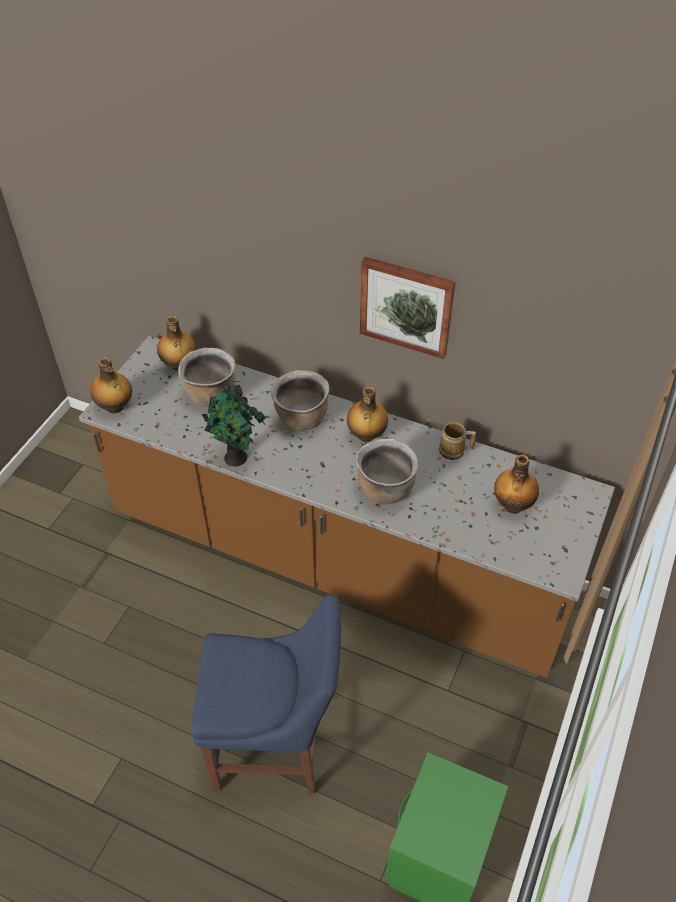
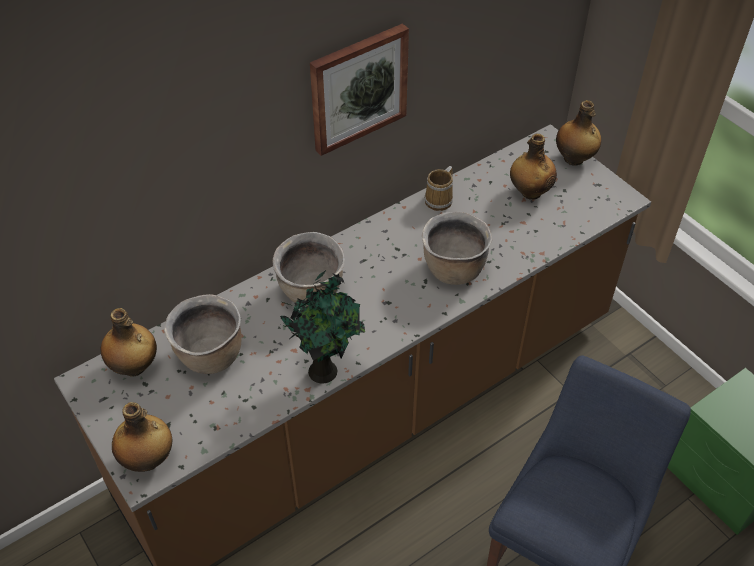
camera: 60 degrees left, 0 degrees up
bottle [347,387,388,442] -> bottle moved to [556,100,601,166]

